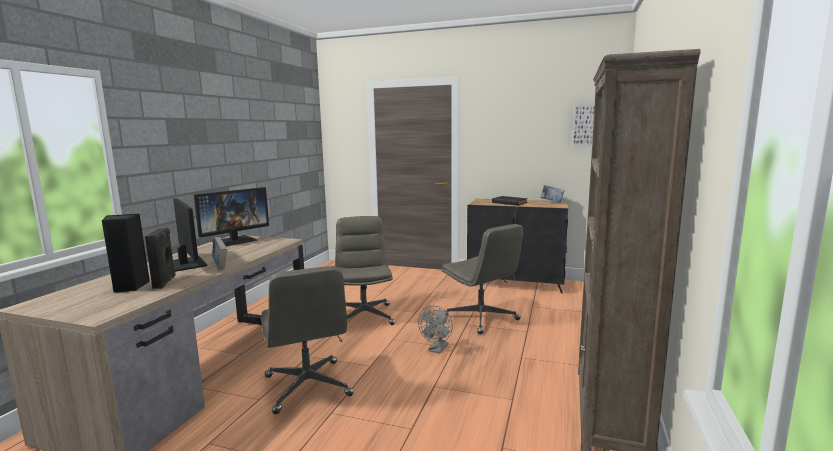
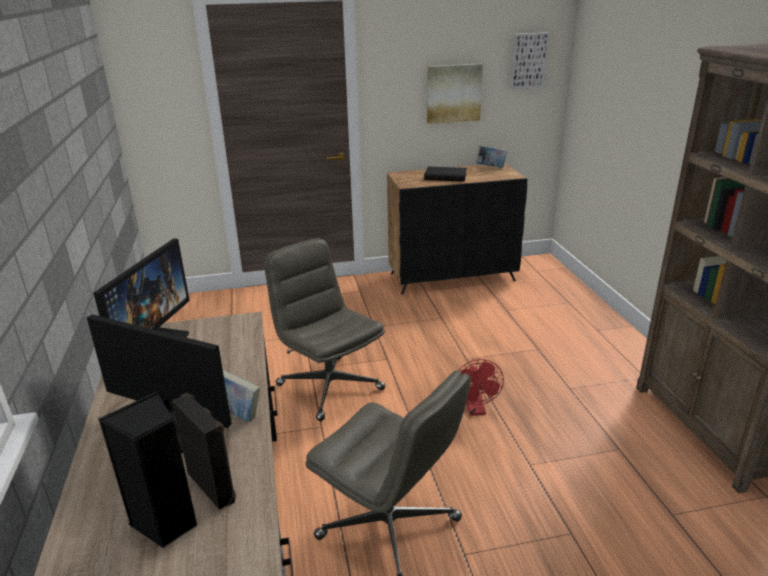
camera: 30 degrees left, 15 degrees up
grey fan [418,306,452,354] -> red fan [459,359,504,415]
grey office chair [442,224,523,334] -> none
none -> picture [427,64,483,124]

